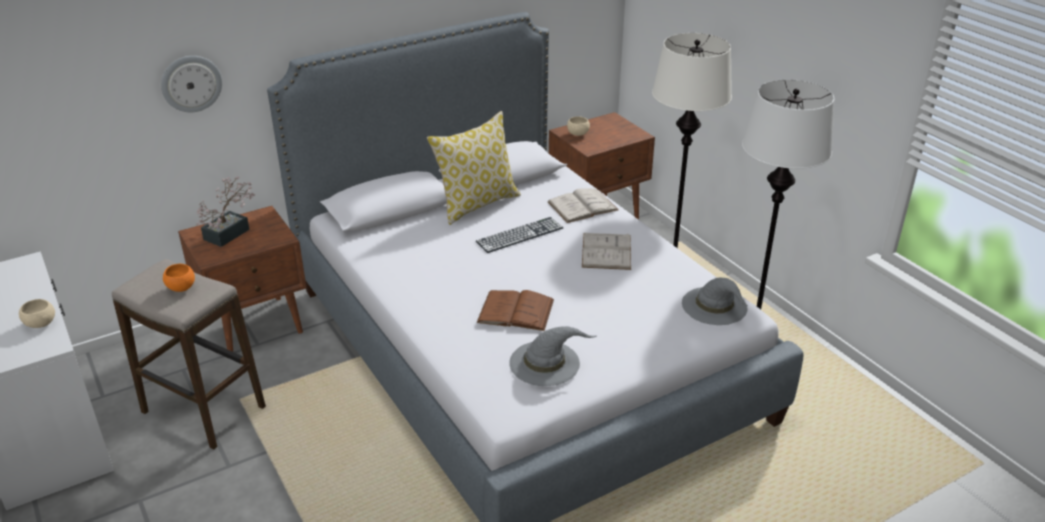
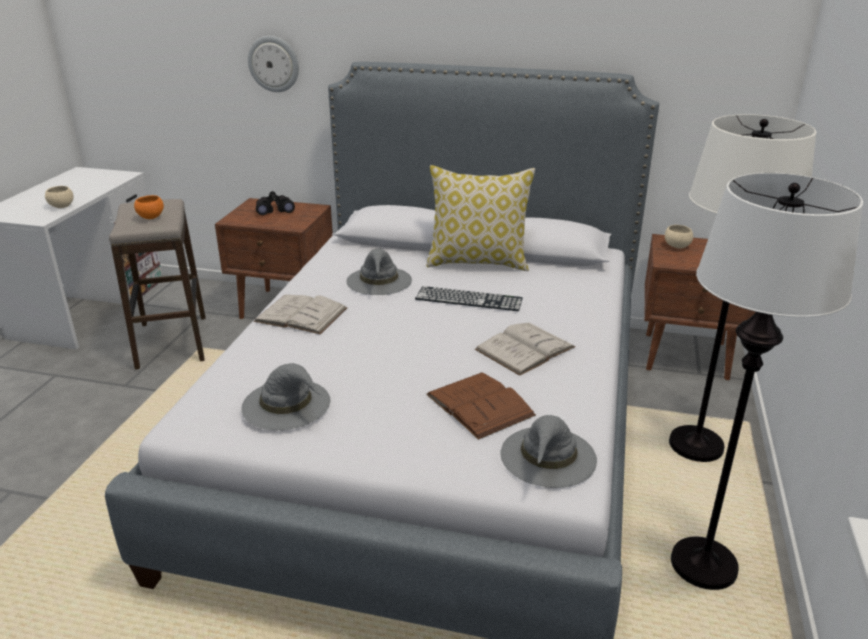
camera: 45 degrees right, 5 degrees down
potted plant [196,176,255,247] -> black binoculars [256,191,295,215]
brown book [477,290,554,331] -> brown book moved to [426,373,536,440]
white book [547,188,618,223] -> white book moved to [254,295,348,335]
none -> grey hat [346,248,412,295]

